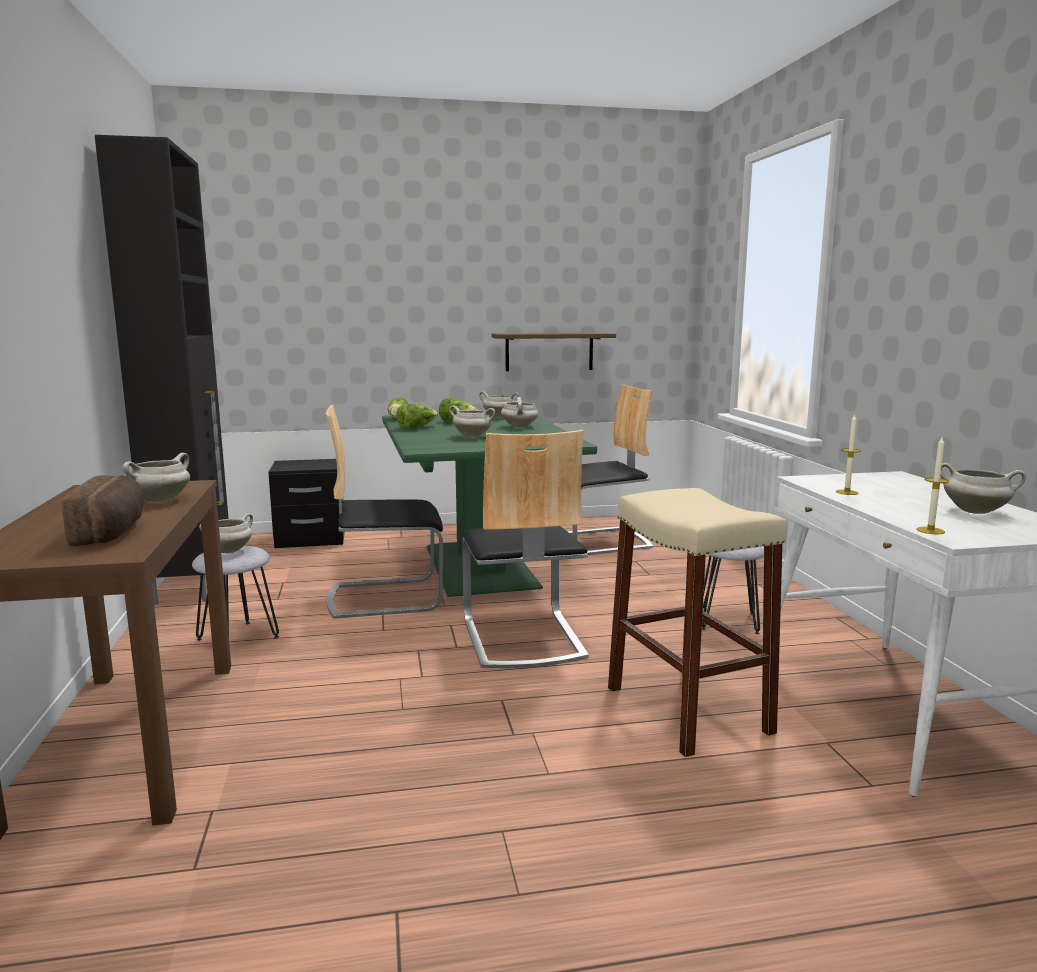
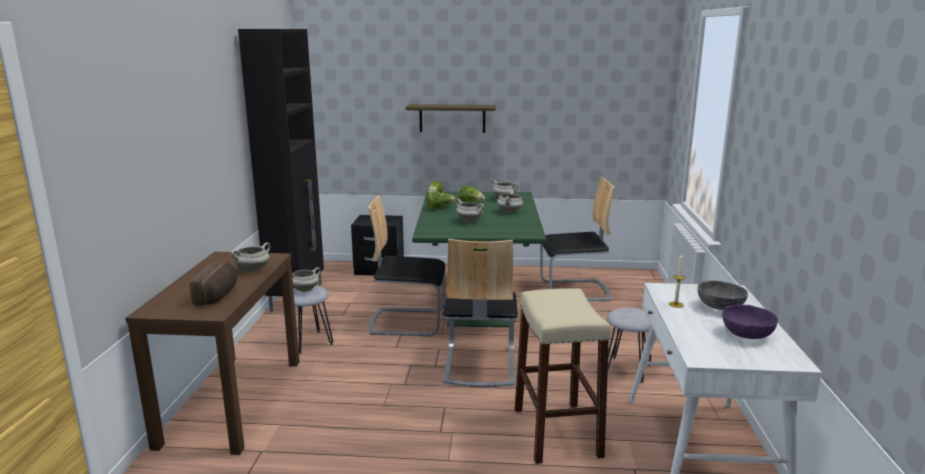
camera: 15 degrees right, 5 degrees up
shelf [492,333,616,371] -> shelf moved to [405,104,496,133]
candle [916,437,949,535] -> none
white cooking pot [941,463,1026,514] -> purple bowl [722,305,778,339]
none -> grey bowl [698,281,748,310]

